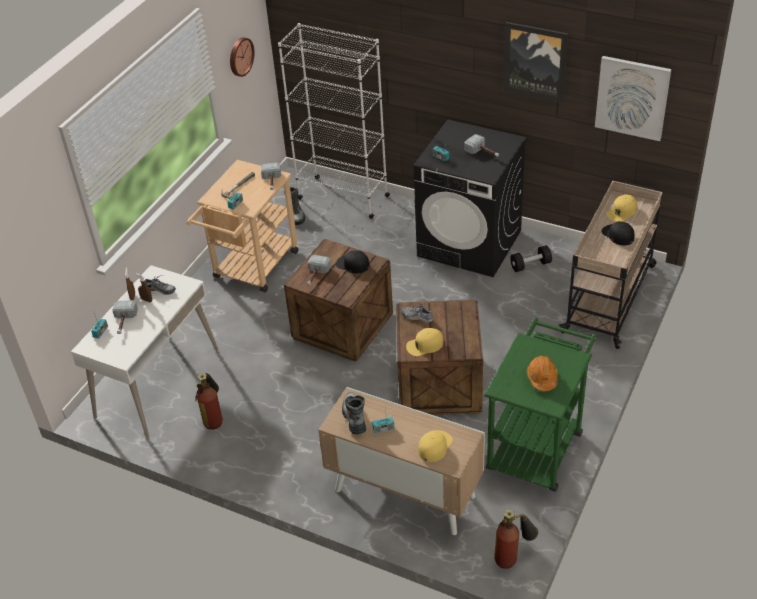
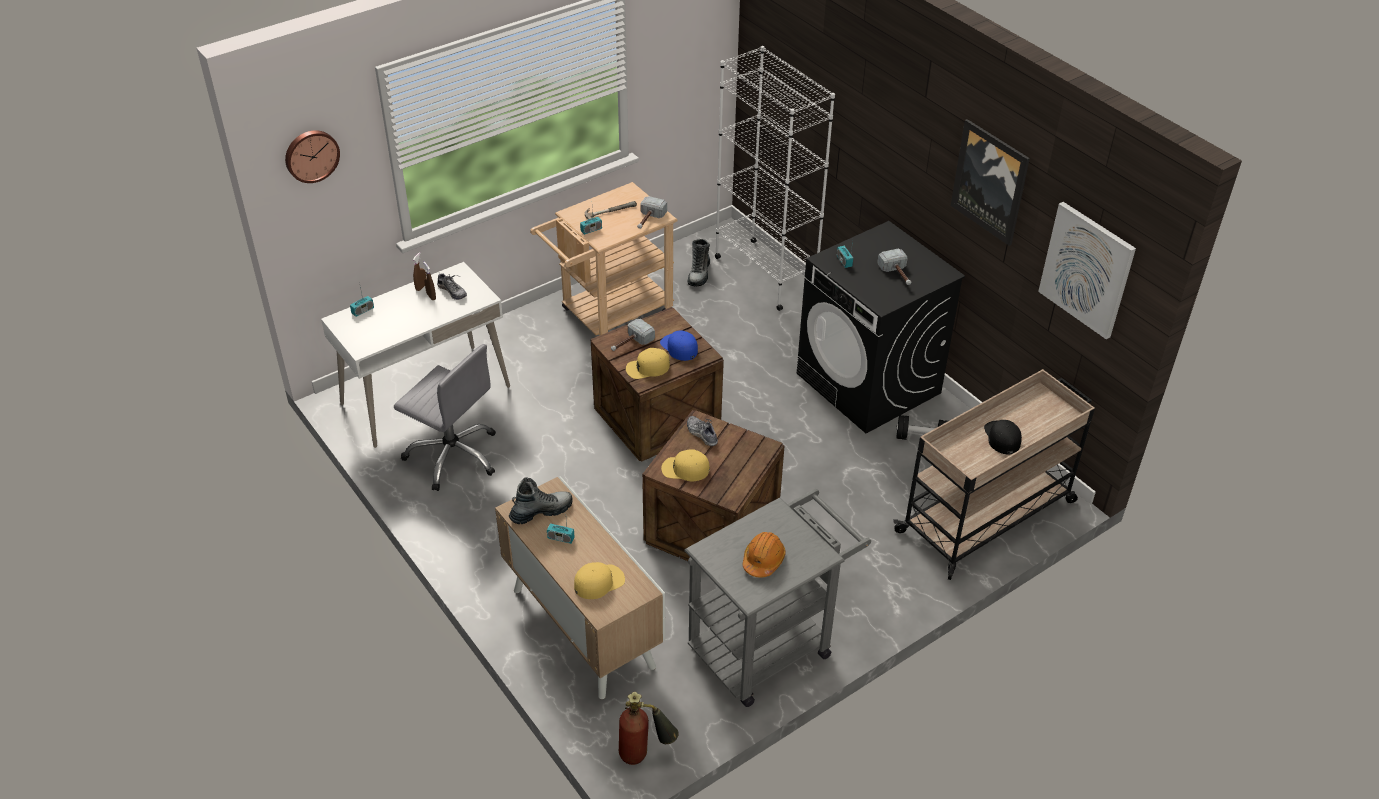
camera: 25 degrees right, 0 degrees up
hammer [113,301,138,334] -> none
fire extinguisher [195,373,223,430] -> grey office chair [394,344,496,491]
wall clock [230,37,254,77] -> wall clock moved to [285,130,340,183]
black cap [336,250,370,273] -> blue cap [660,330,698,361]
boot [342,392,366,434] -> boot turned 45 degrees clockwise [508,477,573,524]
green cart [484,317,596,492] -> grey cart [685,489,871,707]
yellow cap [606,195,637,222] -> yellow cap moved to [626,348,670,379]

